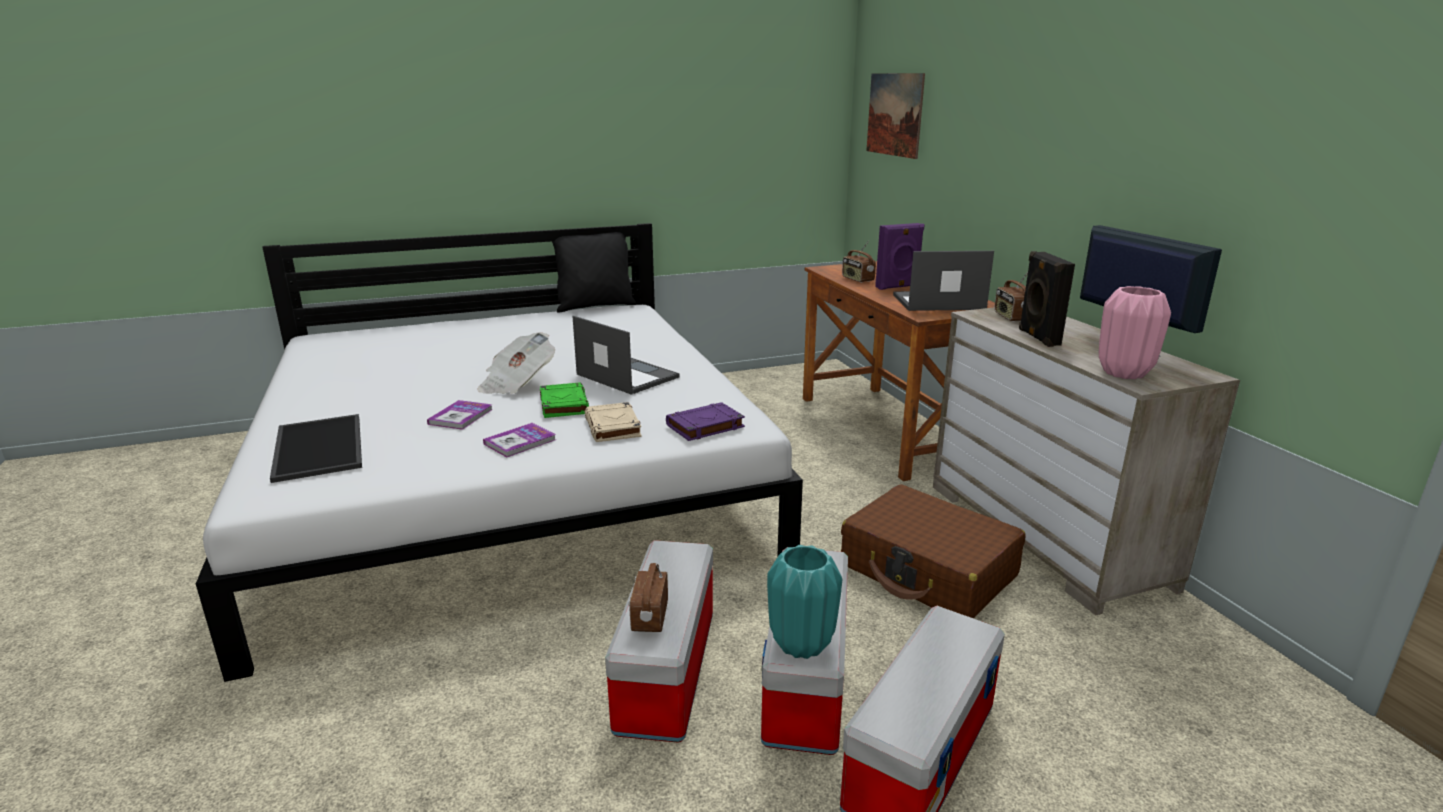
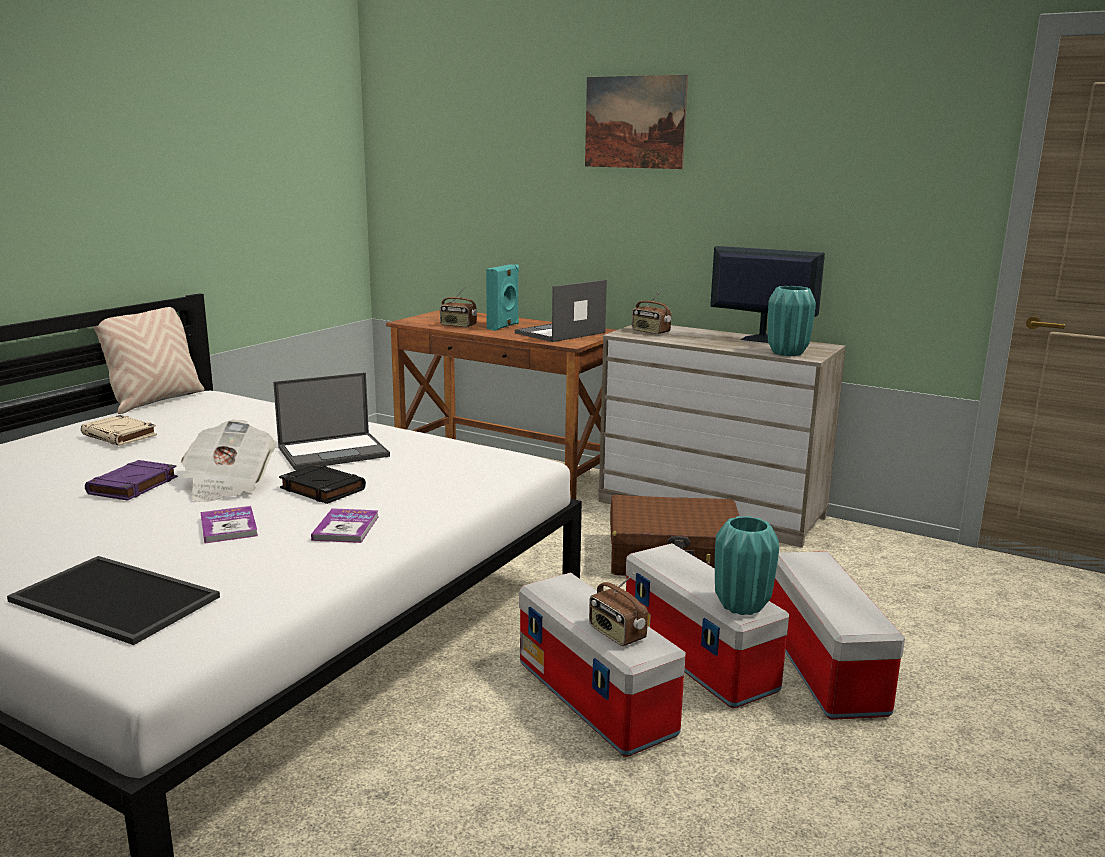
camera: 40 degrees left, 5 degrees down
green book [540,382,589,418] -> black book [279,464,366,504]
black pillow [552,232,636,312] -> beige pillow [92,307,205,414]
laptop [572,316,680,395] -> laptop turned 150 degrees clockwise [273,372,390,470]
beige book [584,402,642,442] -> beige book moved to [81,415,157,446]
purple book [666,402,745,441] -> purple book moved to [85,460,178,501]
picture [866,73,925,159] -> picture moved to [585,75,688,169]
purple speaker [875,223,925,290] -> turquoise speaker [486,264,519,331]
black speaker [1019,251,1075,347] -> none
pink vase [1099,286,1171,379] -> turquoise vase [768,286,816,356]

